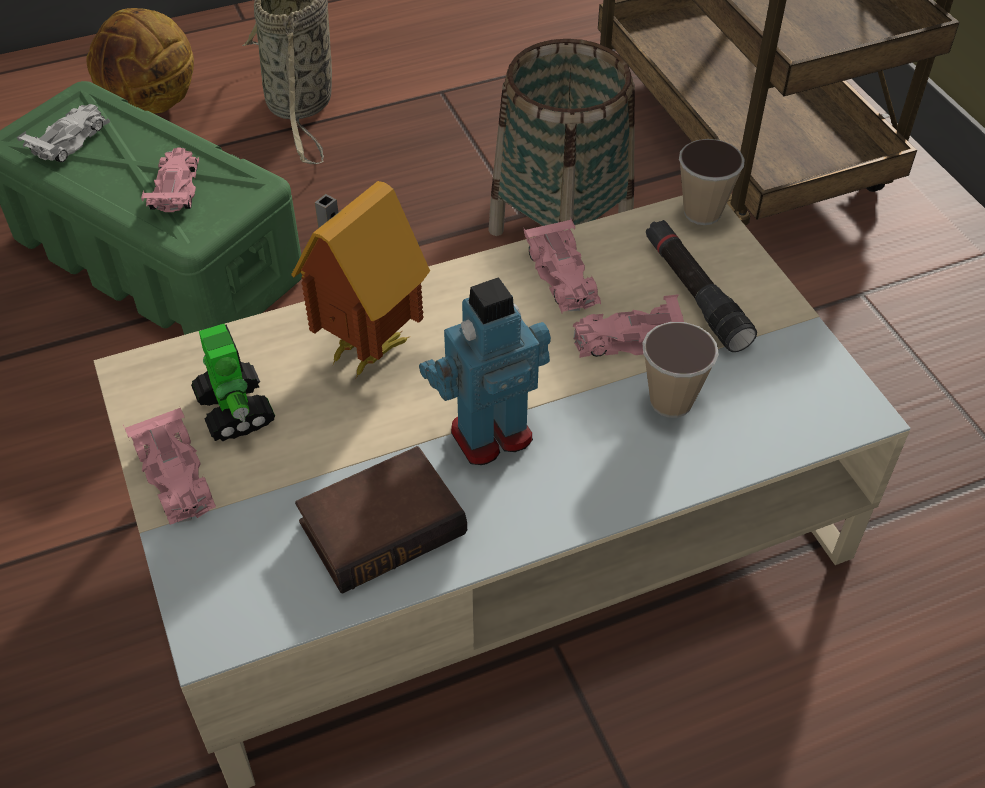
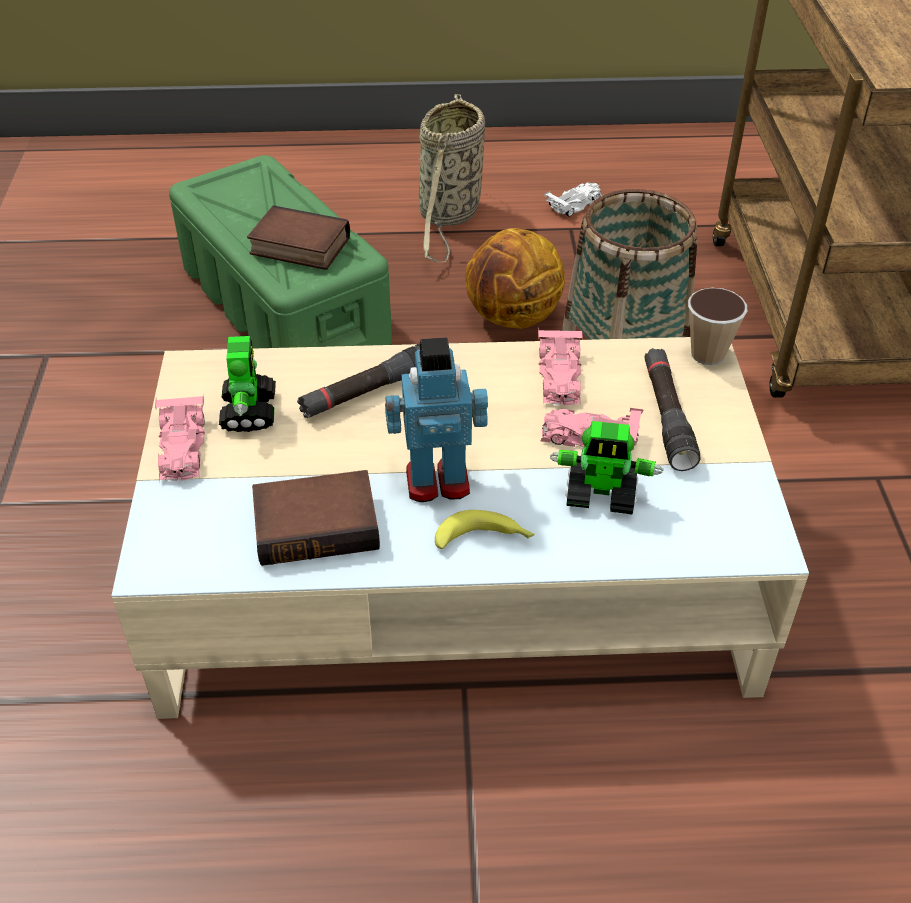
camera: 20 degrees right, 5 degrees down
white toy car [17,104,110,162] -> white toy car moved to [545,182,603,217]
basketball [86,8,194,113] -> basketball moved to [465,228,565,329]
pink toy car [141,147,199,212] -> book [247,205,350,270]
toy house [291,181,430,378] -> black flashlight [297,343,420,418]
cup [642,322,719,418] -> toy robot [550,421,664,515]
none -> banana [435,510,535,549]

